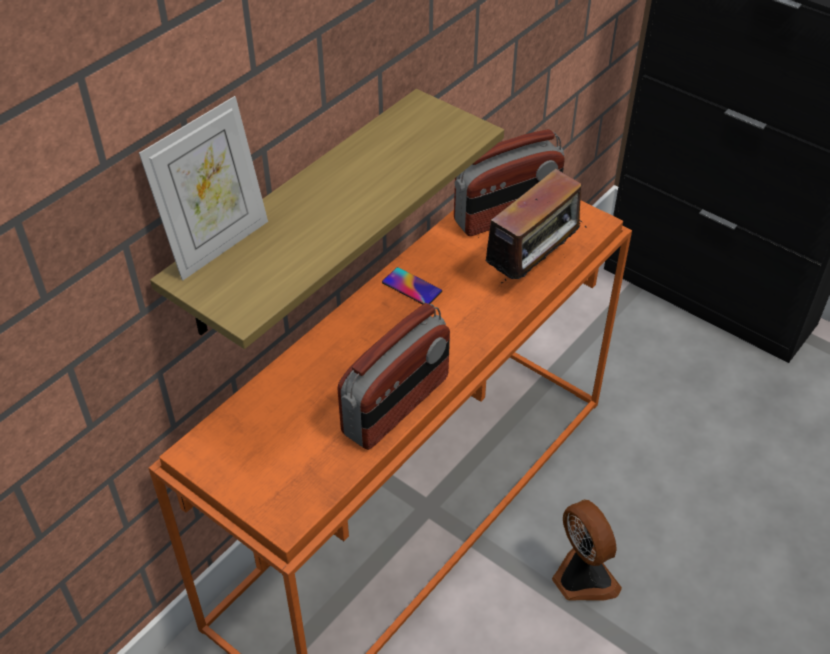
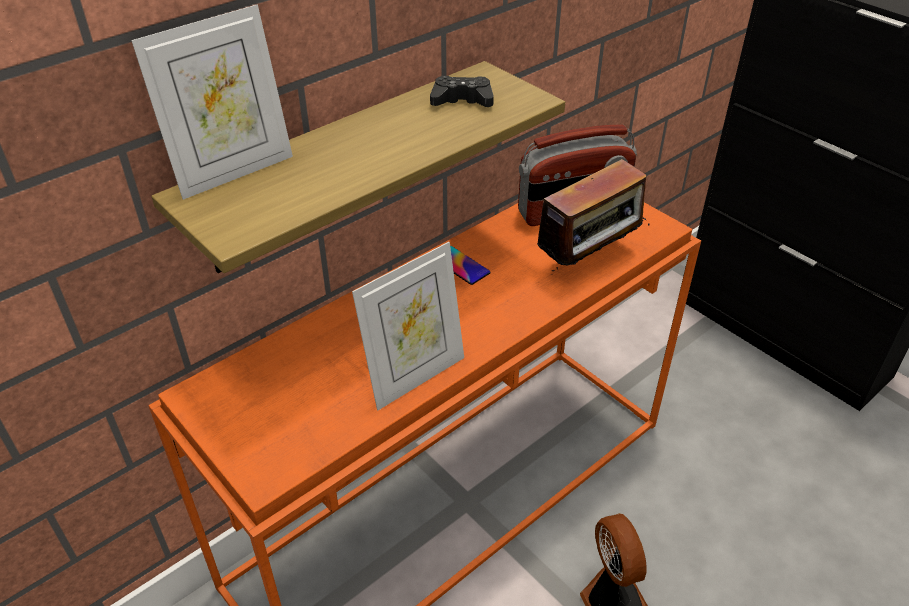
camera: 10 degrees right, 5 degrees down
radio [337,303,450,450] -> picture frame [352,242,464,410]
none -> black game controller [430,76,494,107]

